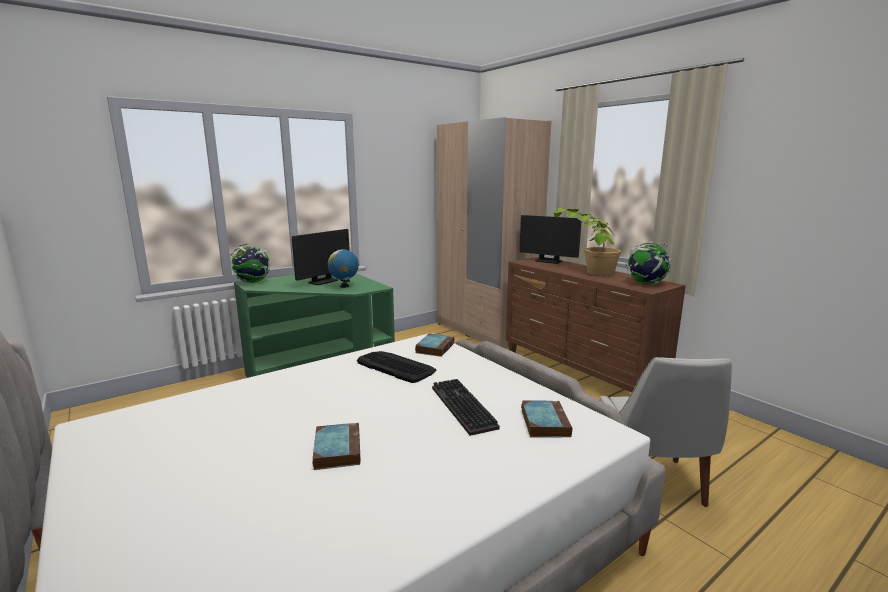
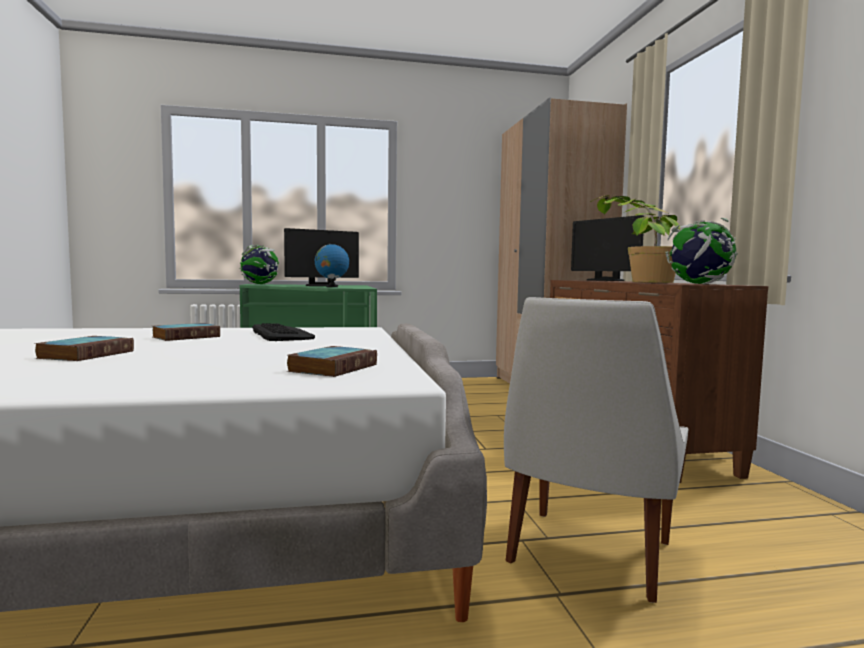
camera: 25 degrees right, 10 degrees down
book [415,333,454,357] -> book moved to [153,323,220,341]
keyboard [432,379,500,436] -> none

